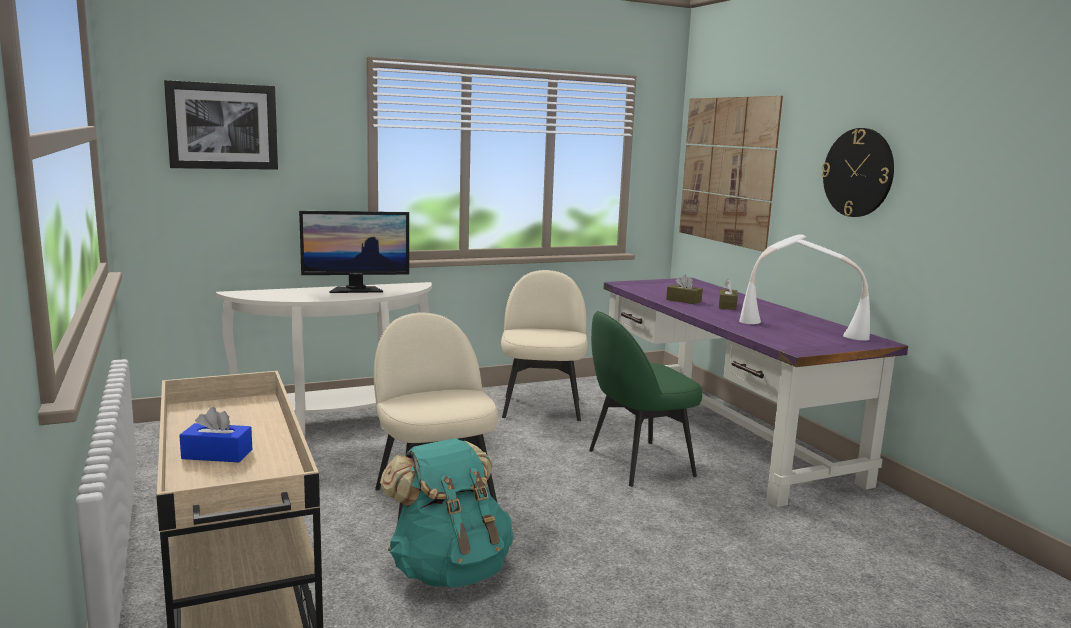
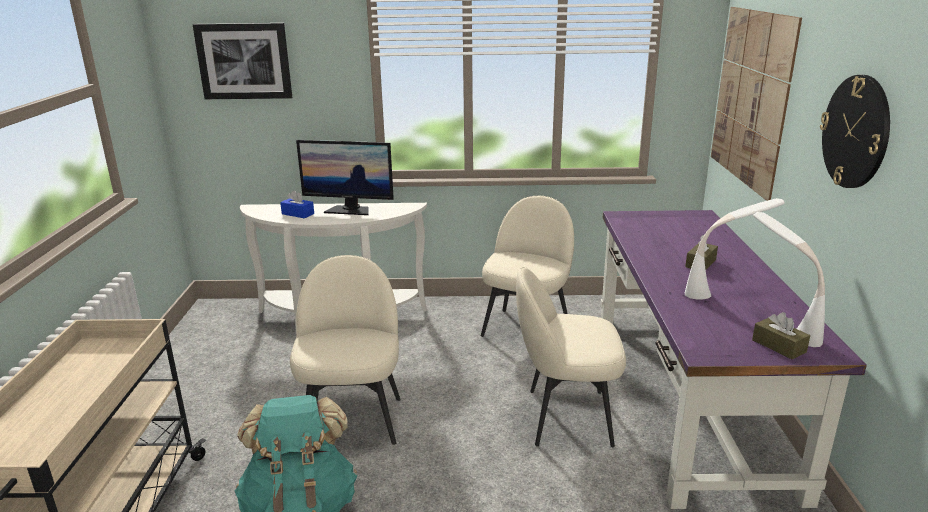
camera: 25 degrees right, 10 degrees up
blue tissue box [179,407,252,462] -> blue tissue box moved to [280,190,314,219]
green chair [589,311,703,487] -> beige chair [516,267,626,447]
brown tissue box [666,275,703,304] -> brown tissue box moved to [752,312,810,359]

